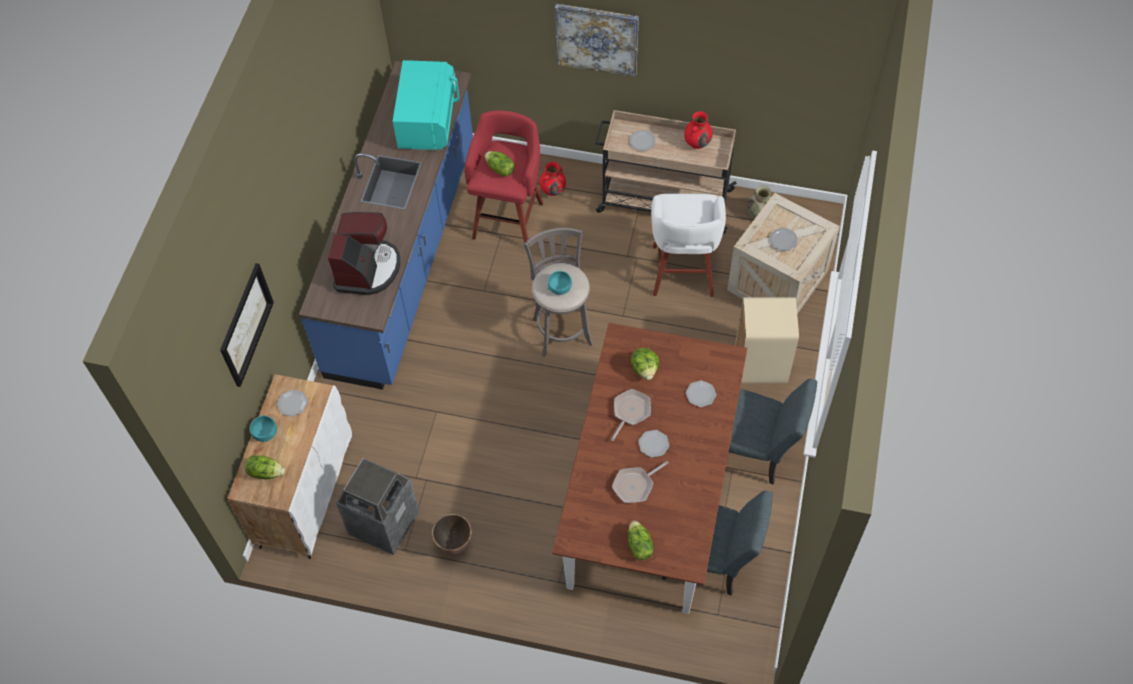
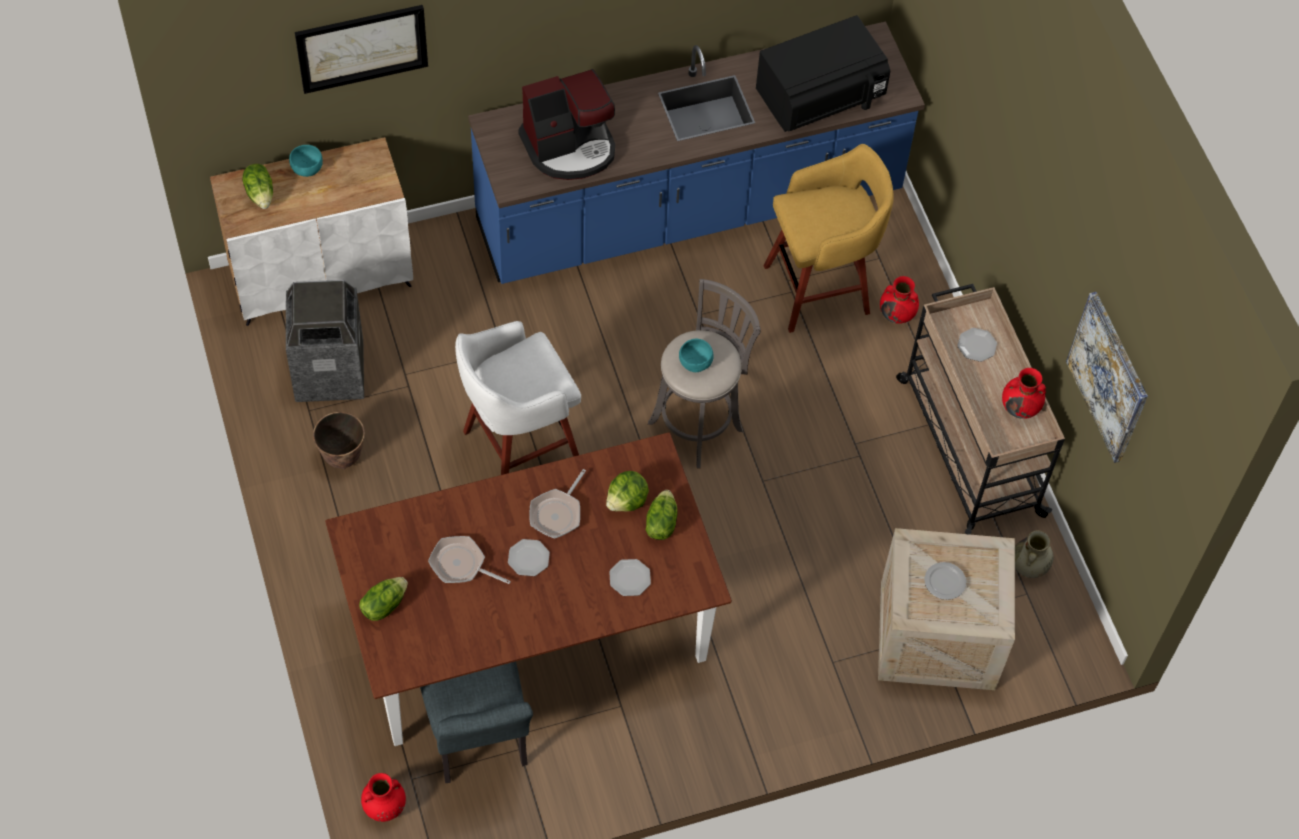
camera: 55 degrees right, 0 degrees up
plate [277,389,308,417] -> none
turquoise microwave [393,60,459,150] -> black microwave [756,15,890,132]
red stool [465,111,544,244] -> yellow stool [764,144,893,333]
lettuce [485,151,515,177] -> lettuce moved to [646,490,678,540]
picture [555,4,639,77] -> picture moved to [1066,292,1148,463]
frying pan [611,389,651,441] -> frying pan turned 120 degrees clockwise [529,469,586,539]
white stool [651,194,726,297] -> white stool moved to [455,321,581,475]
grey chair [729,379,817,485] -> none
beige trash can [735,297,799,383] -> none
none -> red vase [361,773,406,822]

